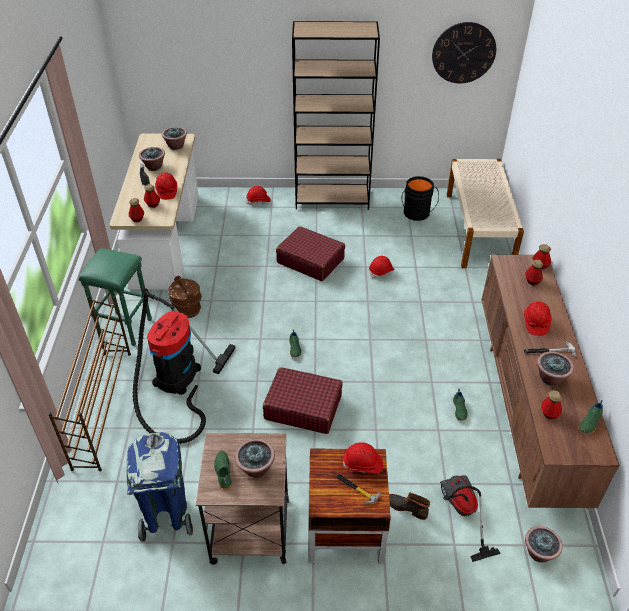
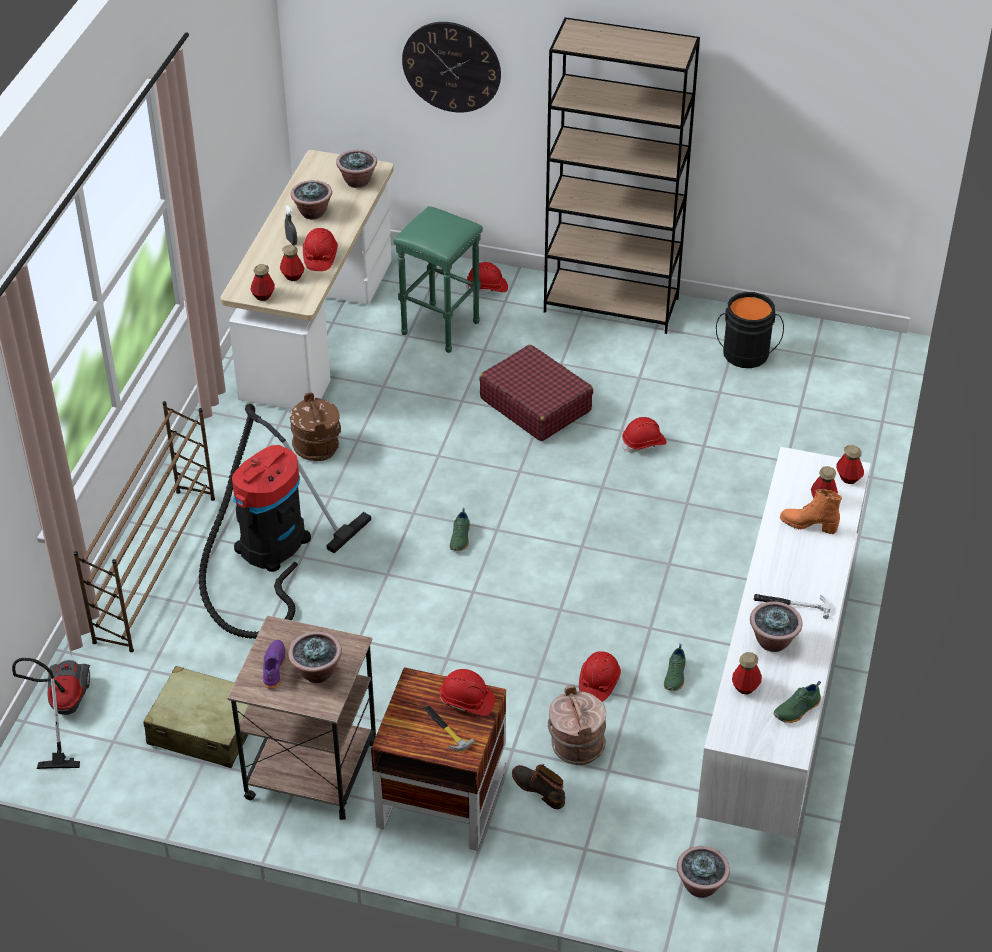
camera: 15 degrees right, 0 degrees up
green stool [79,248,152,346] -> green stool moved to [393,206,483,353]
blue trash can [127,432,193,543] -> beige suitcase [143,666,249,768]
green shoe [214,450,232,490] -> purple shoe [263,640,286,689]
red suitcase [263,367,343,434] -> none
wall clock [432,22,496,83] -> wall clock moved to [402,22,501,113]
vacuum cleaner [440,475,501,562] -> vacuum cleaner moved to [12,658,90,769]
beige bench [447,159,524,269] -> none
brown cabinet [482,255,620,508] -> white cabinet [696,447,871,839]
red hard hat [524,302,552,336] -> red hard hat moved to [579,651,621,702]
none -> brown bucket [548,685,606,765]
none -> orange boot [780,489,842,534]

